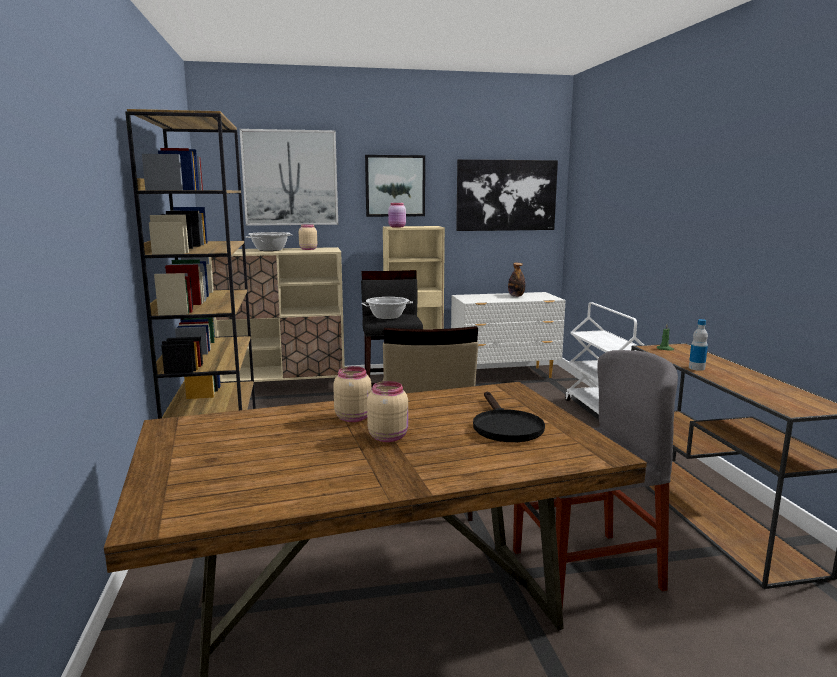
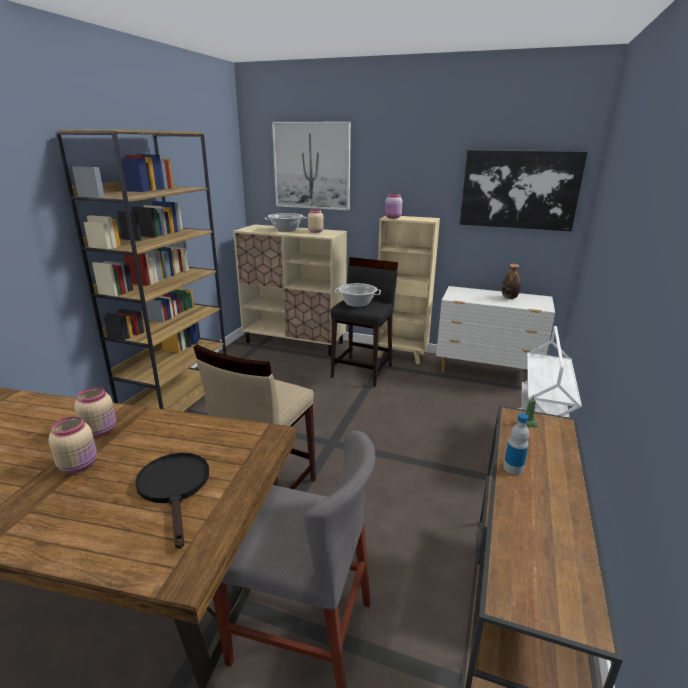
camera: 30 degrees right, 10 degrees up
picture [365,155,425,217] -> none
black frying pan [473,392,545,442] -> black frying pan turned 135 degrees clockwise [135,453,209,549]

